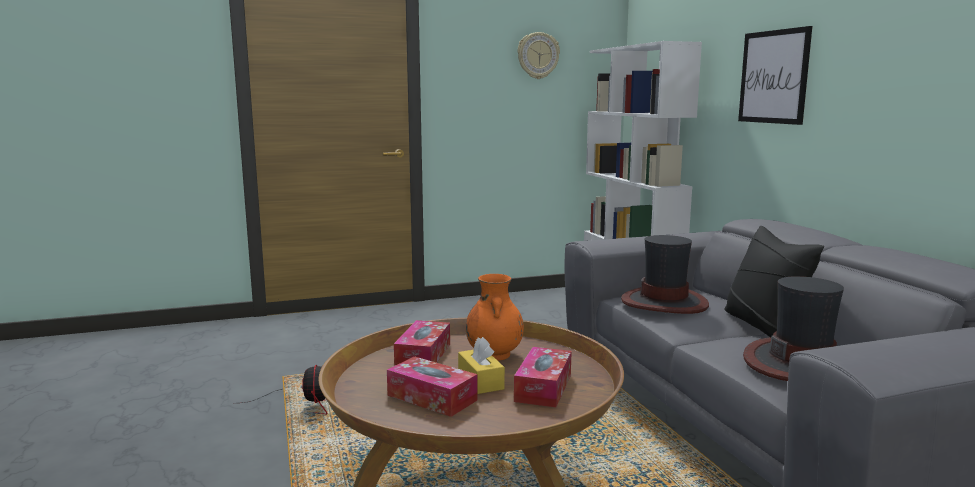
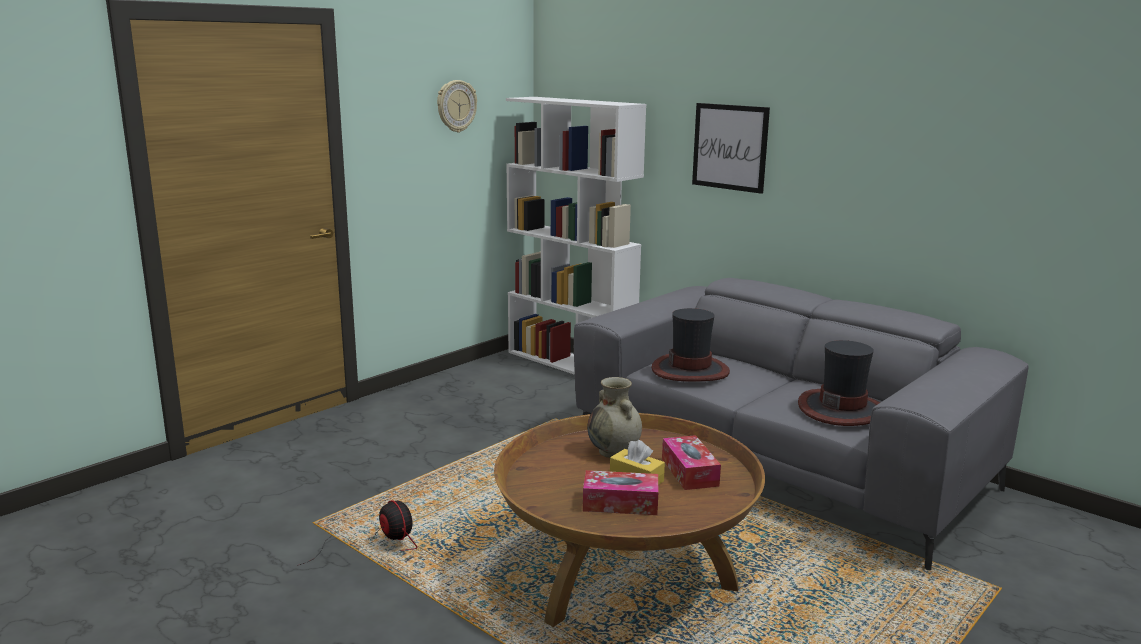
camera: 30 degrees left, 5 degrees up
tissue box [394,320,450,366] -> none
orange vase [466,274,524,361] -> beige vase [587,377,642,458]
black pillow [724,226,824,337] -> none

